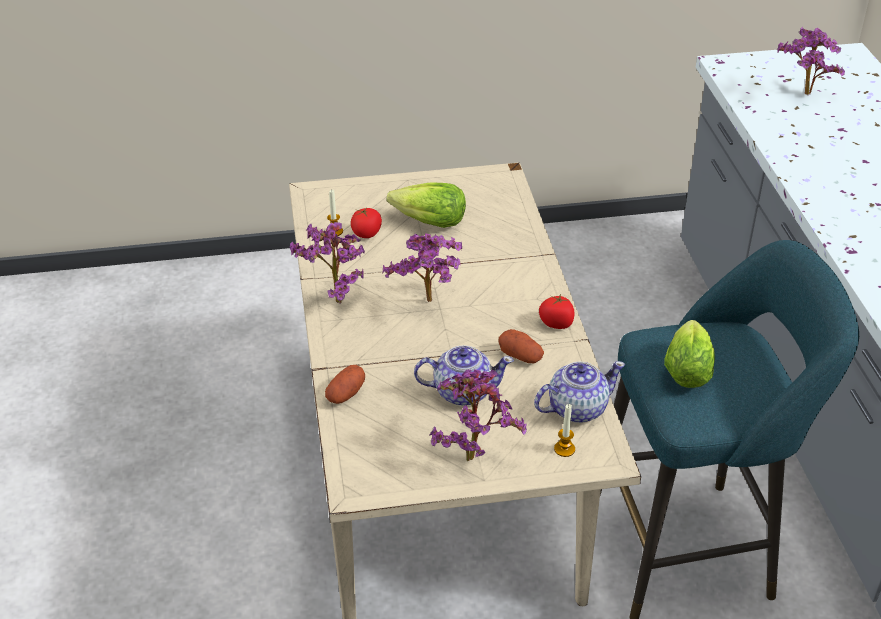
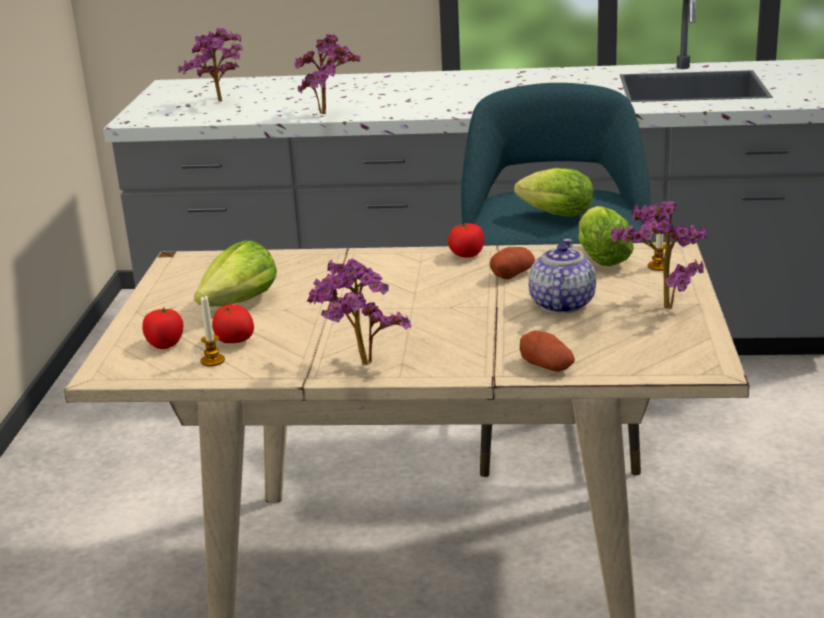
camera: 75 degrees left, 15 degrees down
potted plant [383,233,462,302] -> potted plant moved to [294,34,361,114]
teapot [534,361,625,423] -> lettuce [579,206,634,266]
none -> tomato [142,307,183,349]

